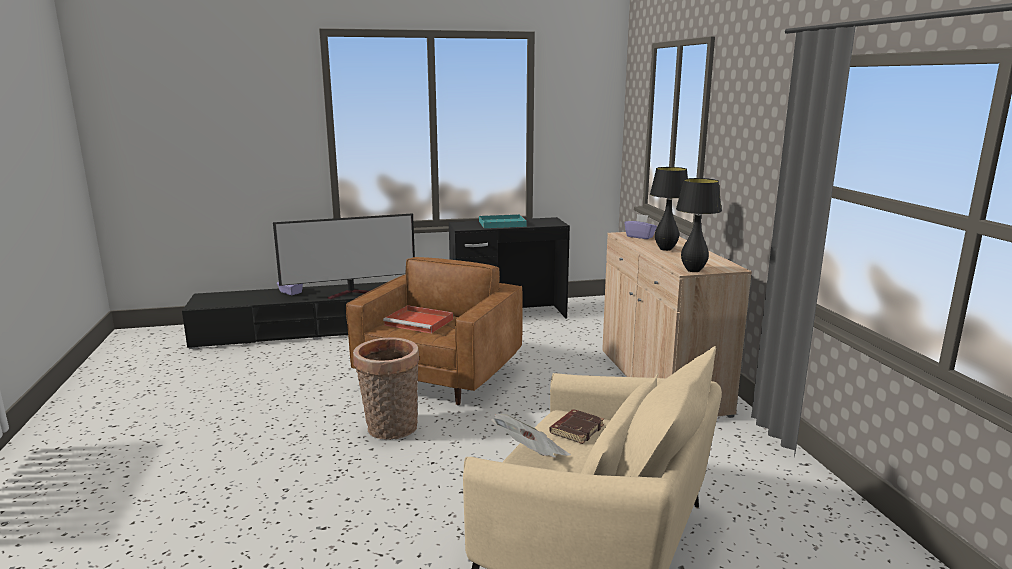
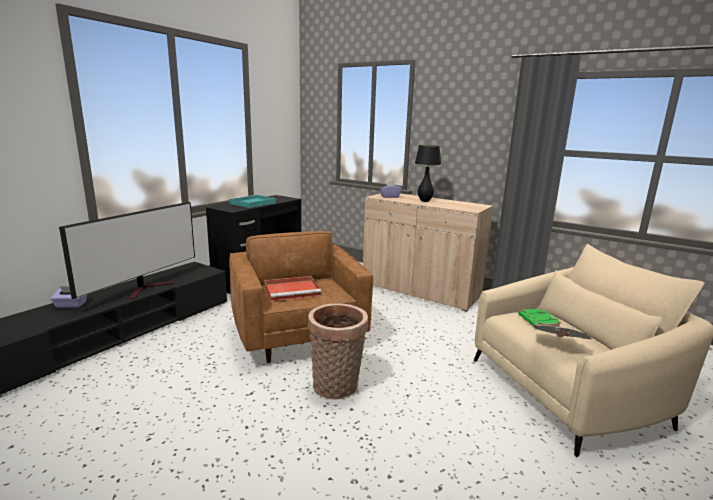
camera: 45 degrees left, 0 degrees up
brown book [549,410,604,444] -> green book [518,309,561,328]
black table lamp [676,178,722,272] -> none

